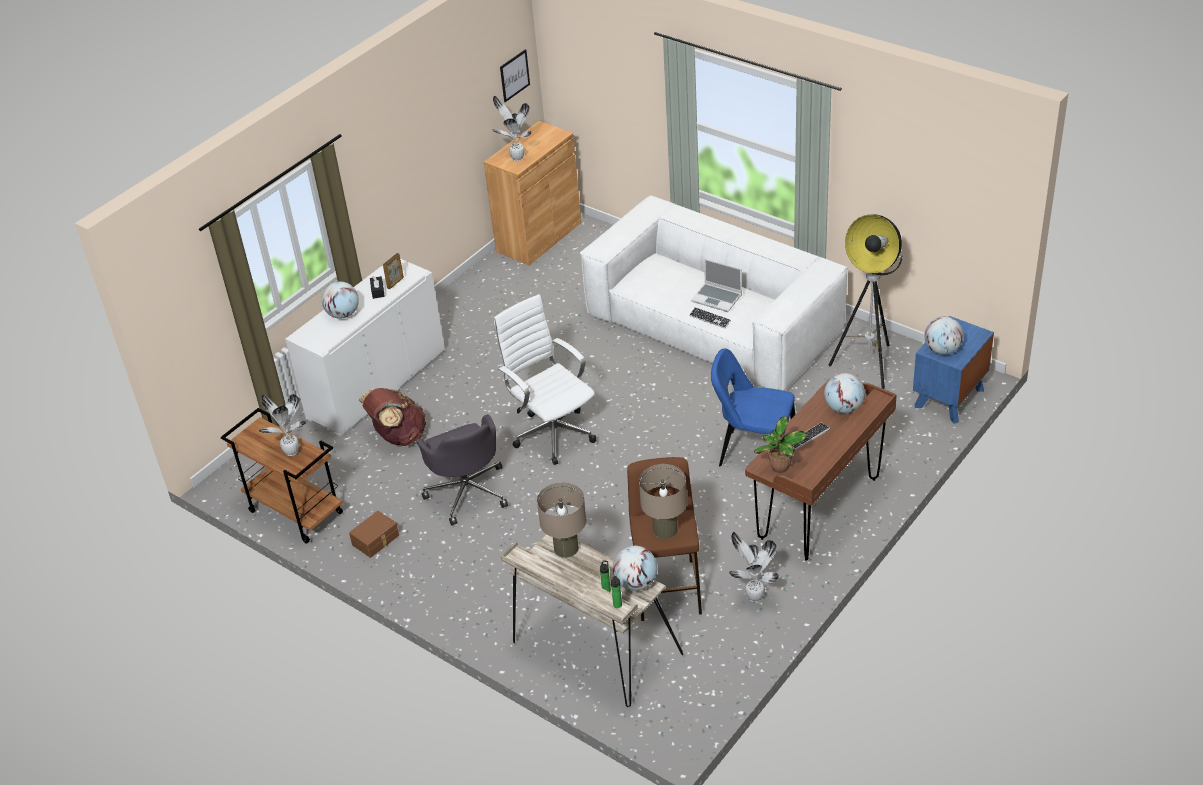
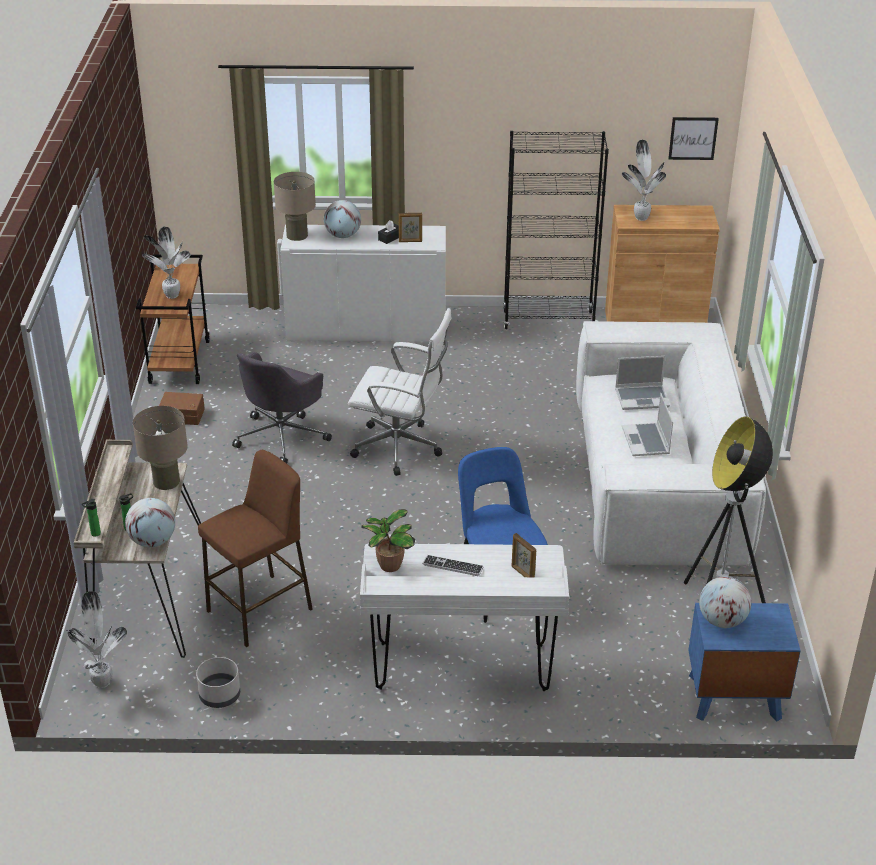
camera: 50 degrees right, 5 degrees down
brown backpack [359,388,426,446] -> none
white office chair [494,294,596,465] -> white office chair turned 90 degrees clockwise [348,308,452,476]
beige table lamp [639,464,687,539] -> beige table lamp moved to [274,172,316,241]
keyboard [689,307,731,328] -> none
potted plant [729,532,779,602] -> potted plant moved to [67,591,127,688]
brown desk [745,378,897,561] -> white desk [360,543,569,691]
globe [824,373,865,414] -> picture frame [512,533,536,577]
none -> grey planter [196,657,240,708]
none -> black bookcase [503,131,609,329]
none -> laptop [615,356,670,410]

